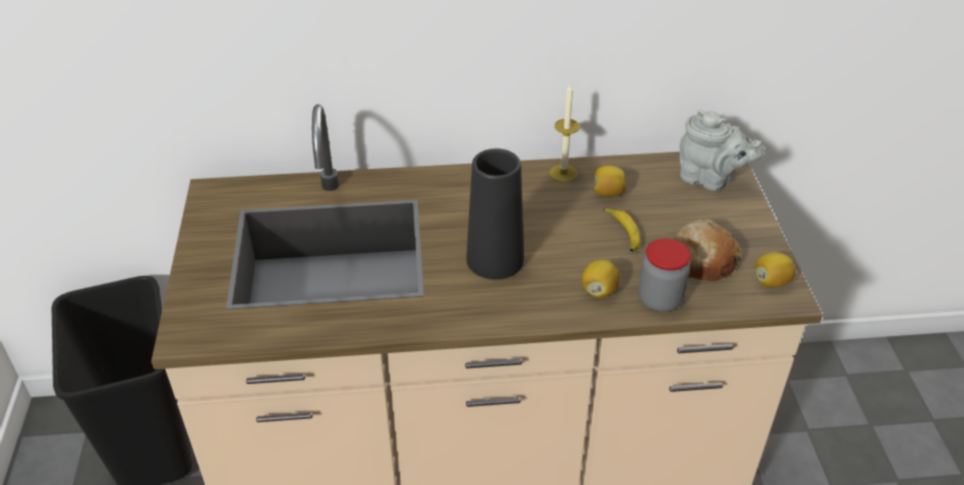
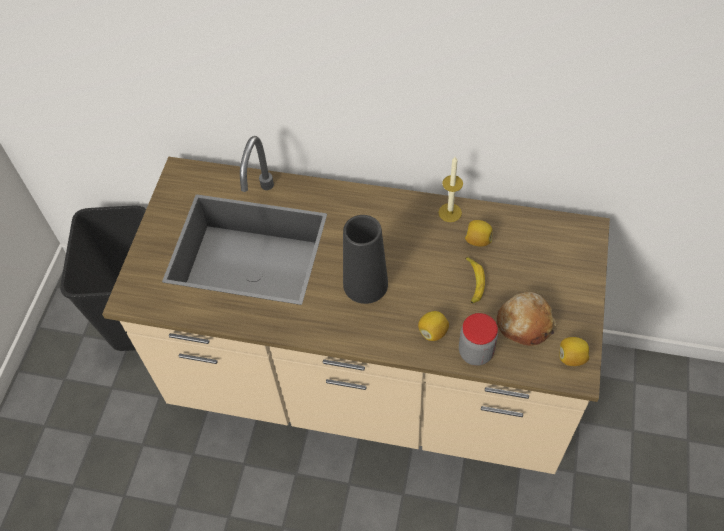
camera: 20 degrees right, 15 degrees up
grey teapot [680,109,765,191] -> none

